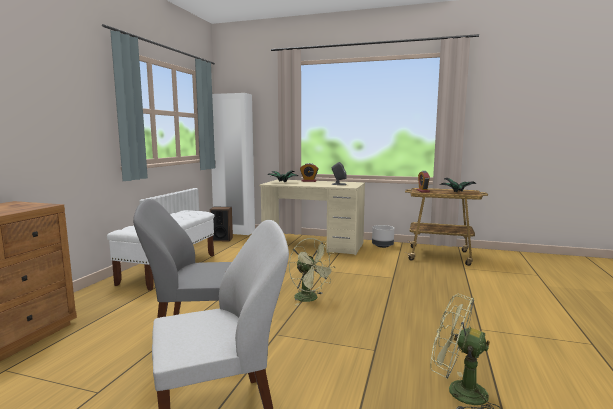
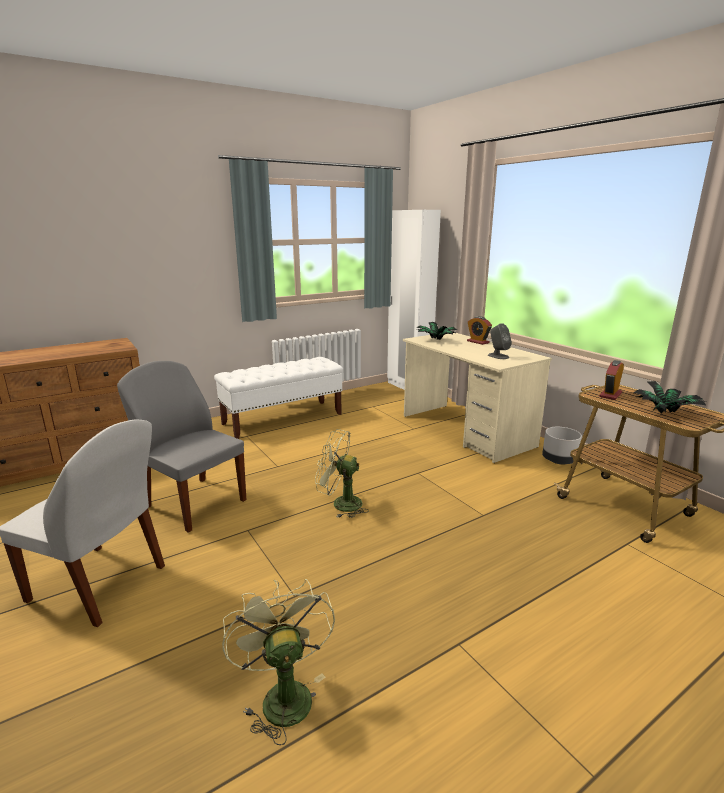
camera: 40 degrees right, 10 degrees up
speaker [210,207,233,241] -> none
green fan [289,238,336,306] -> green fan turned 105 degrees clockwise [315,429,369,518]

